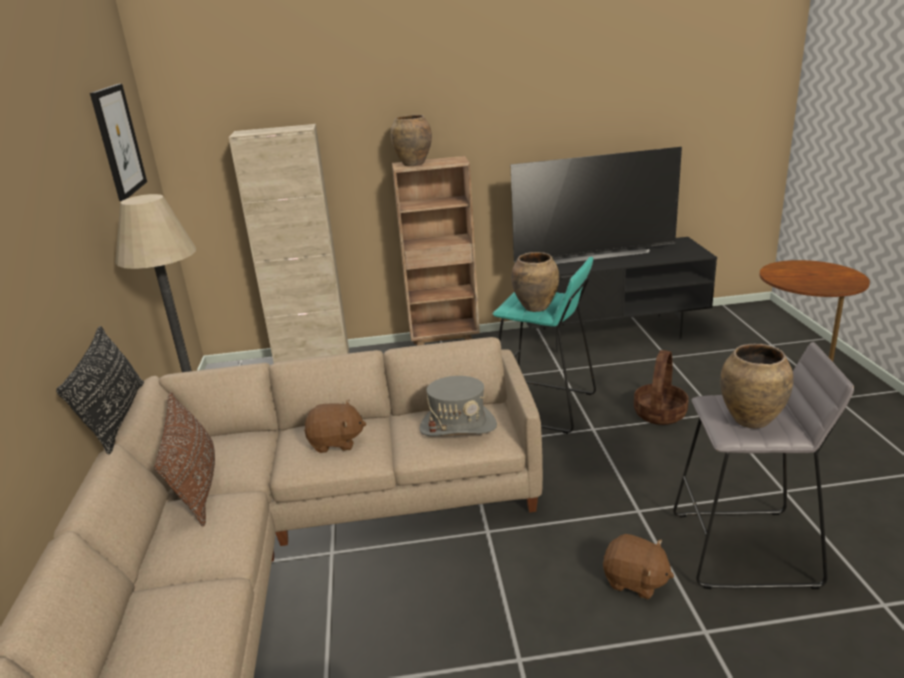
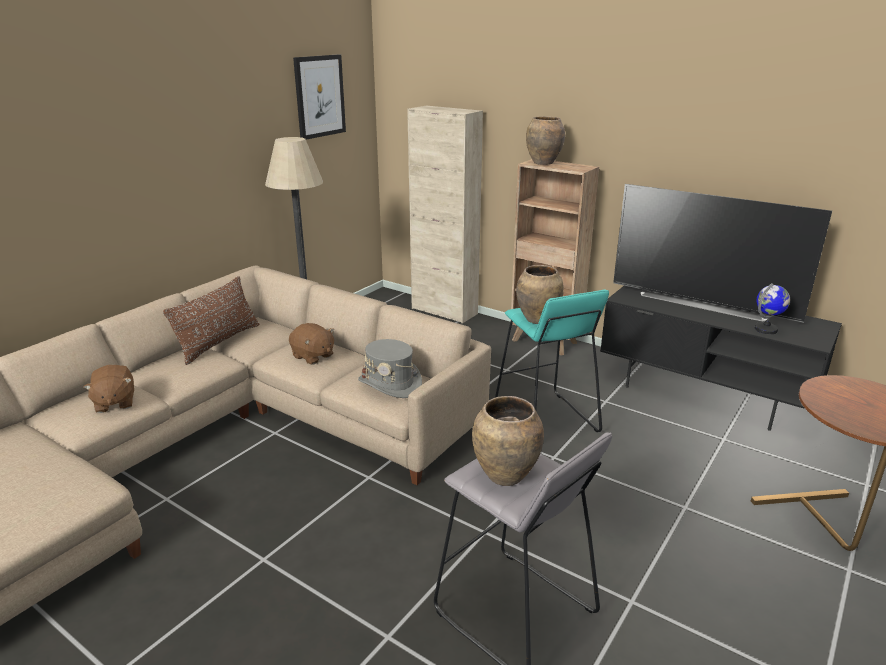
camera: 40 degrees right, 0 degrees up
black pillow [56,326,144,455] -> none
brown plush toy [603,534,674,599] -> brown plush toy moved to [83,365,134,413]
basket [634,350,689,425] -> none
none -> globe [755,283,790,334]

